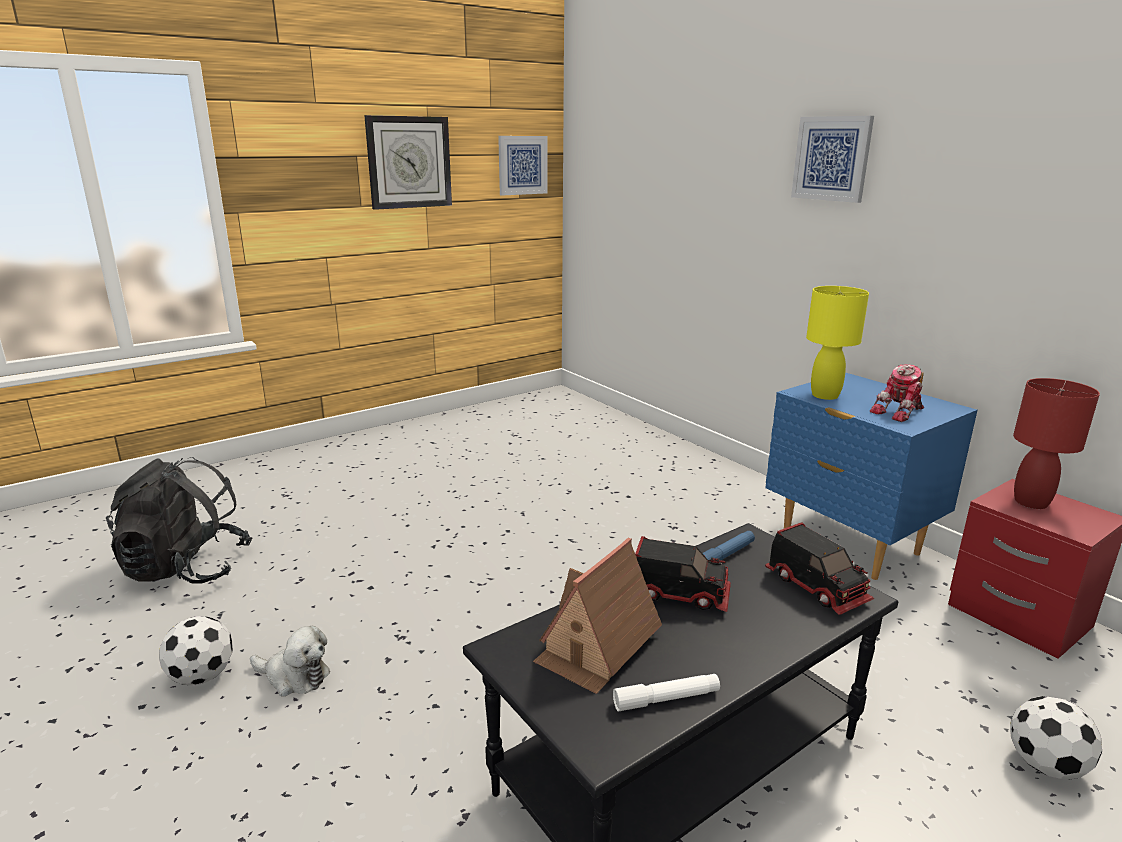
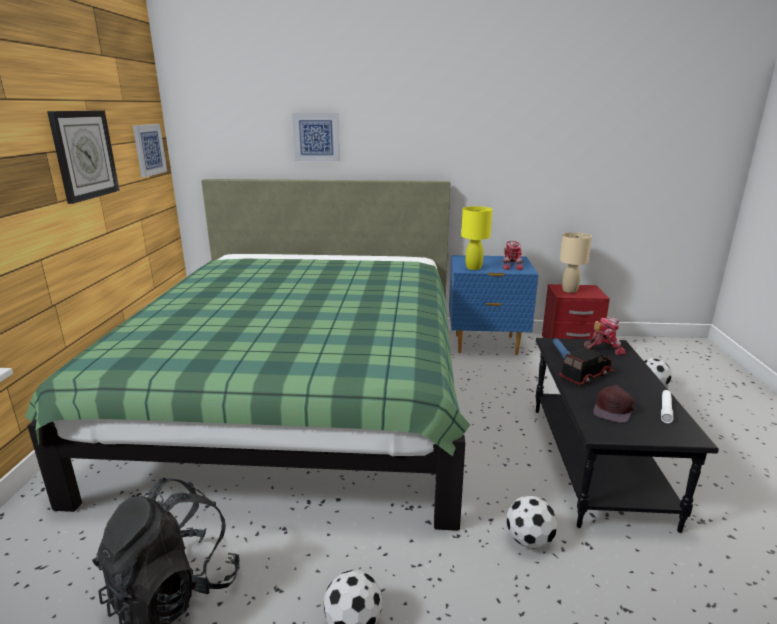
camera: 50 degrees left, 0 degrees up
plush toy [250,626,330,697] -> none
toy house [533,538,662,694] -> brown cap [593,385,634,423]
toy truck [765,522,874,615] -> toy robot [584,317,626,355]
picture [791,116,874,203] -> picture moved to [292,113,340,161]
red table lamp [1013,378,1100,509] -> beige table lamp [560,232,592,293]
none -> green bed [25,179,470,531]
none -> football [506,496,557,548]

